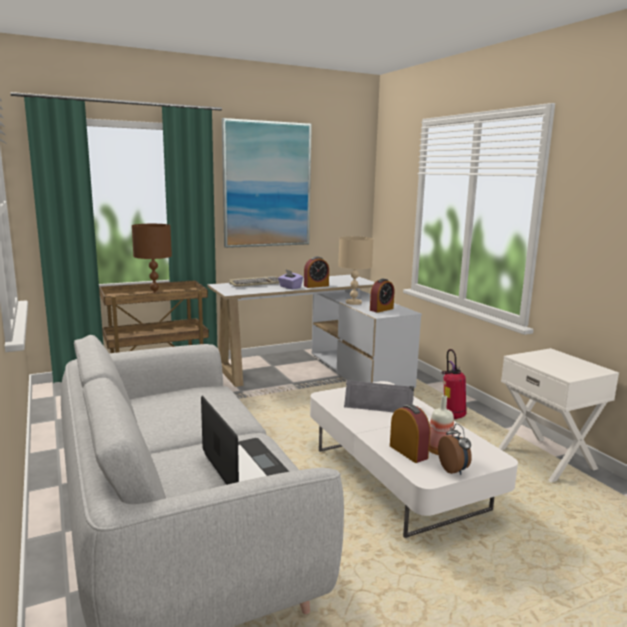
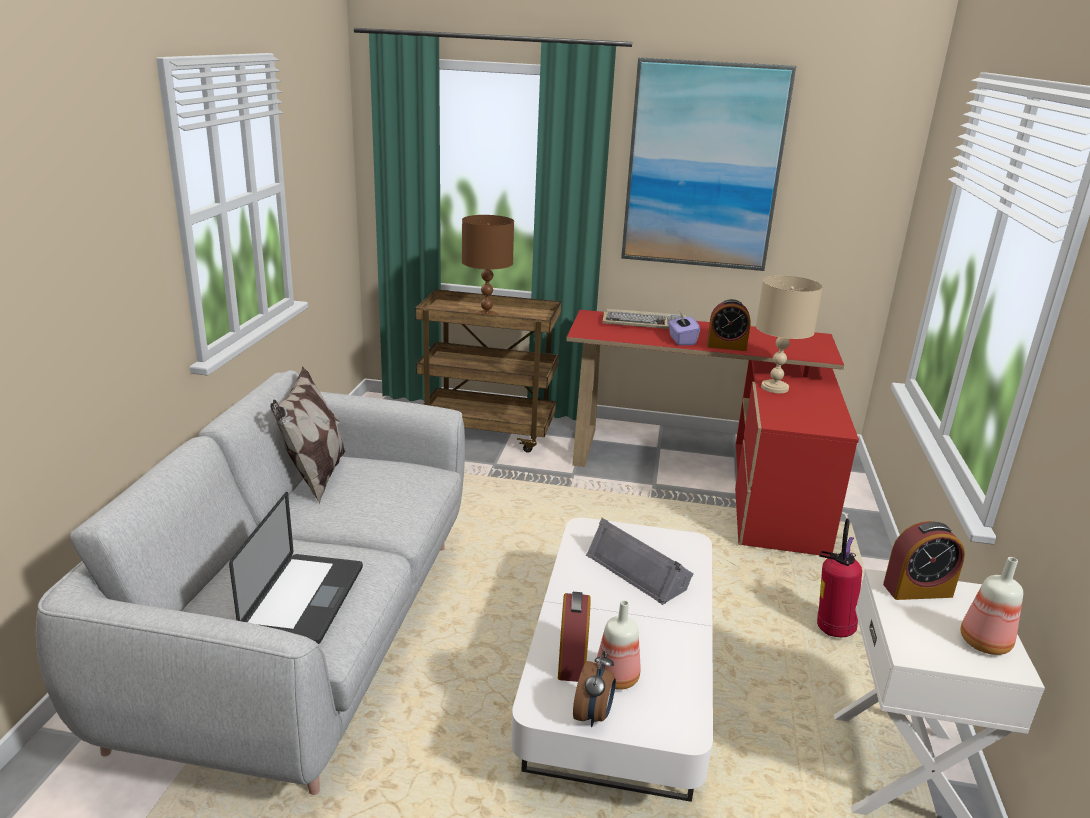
camera: 35 degrees right, 10 degrees up
white desk [208,275,422,388] -> red desk [566,310,859,556]
alarm clock [370,279,394,313] -> alarm clock moved to [883,521,965,600]
none -> pillow [270,366,345,504]
none -> bottle [960,557,1023,655]

